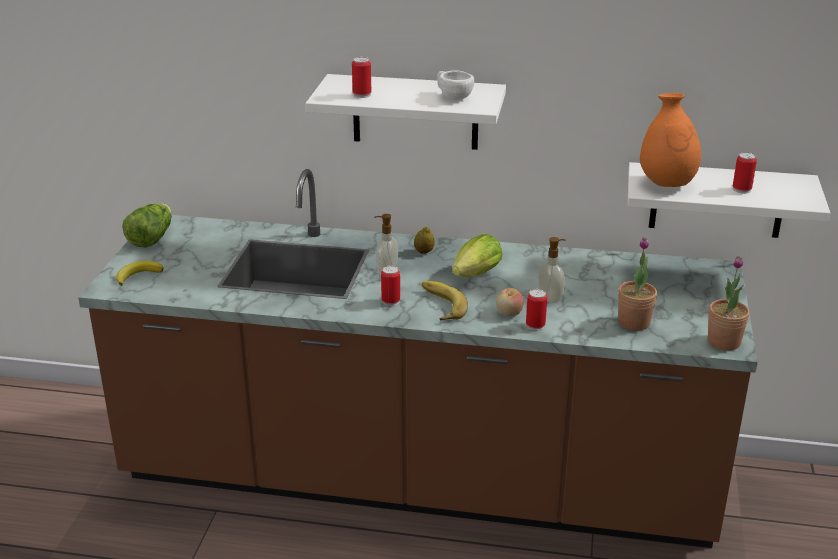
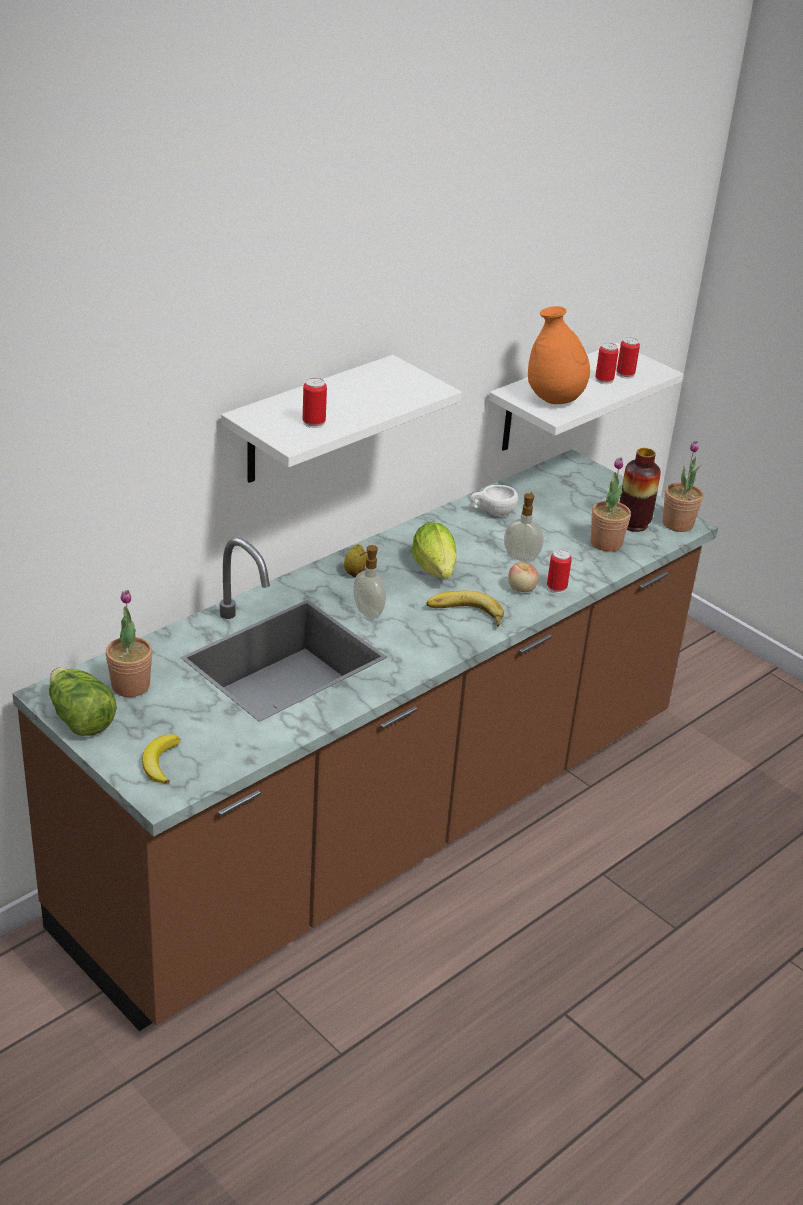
camera: 55 degrees left, 5 degrees up
can [381,266,400,306] -> can moved to [617,337,640,378]
white cup [437,70,474,100] -> white cup moved to [470,485,518,516]
none -> potted plant [106,590,152,697]
none -> vase [619,448,661,532]

